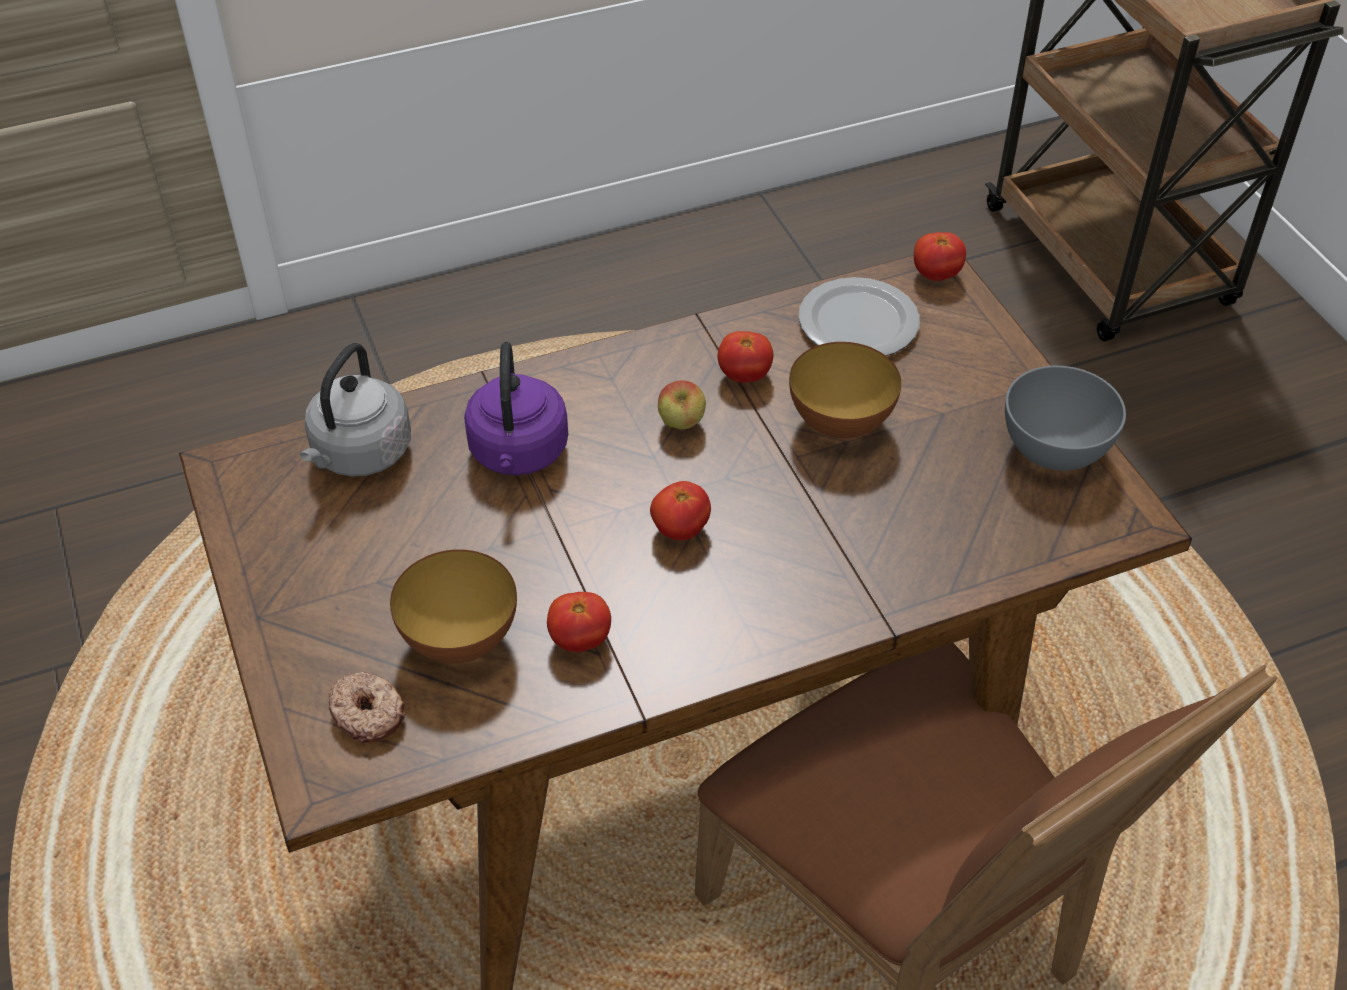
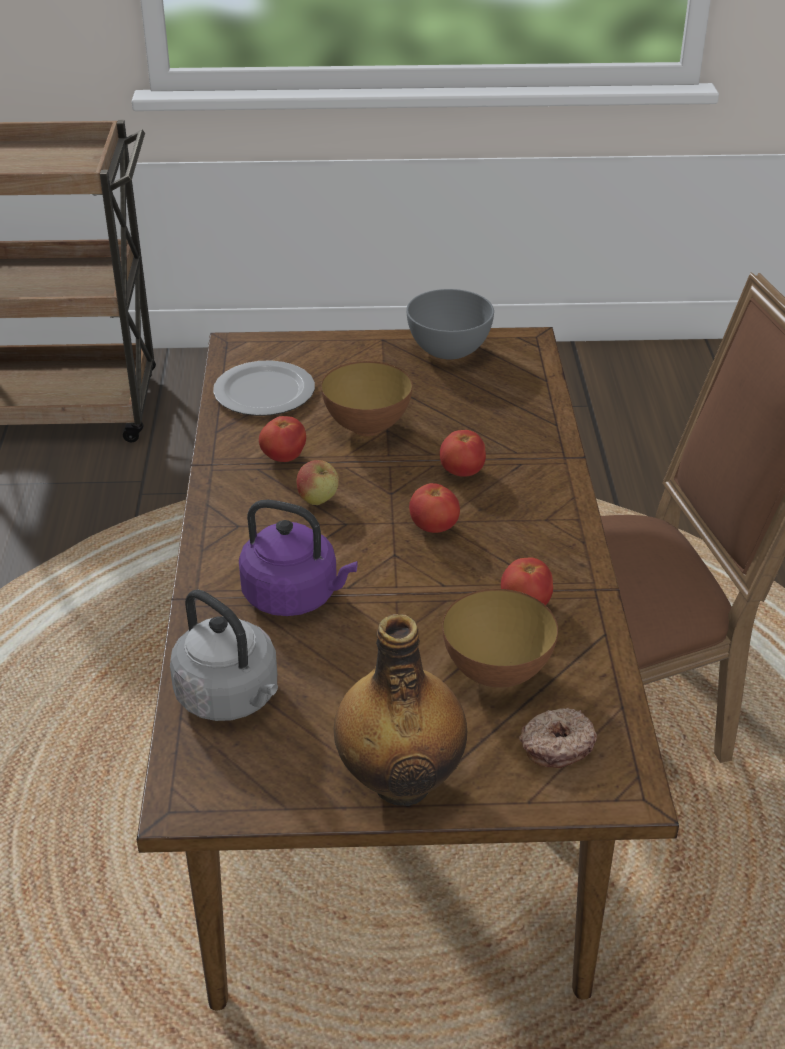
camera: 70 degrees left, 10 degrees down
tomato [914,232,966,281] -> tomato moved to [440,430,486,477]
none -> bottle [334,614,467,806]

